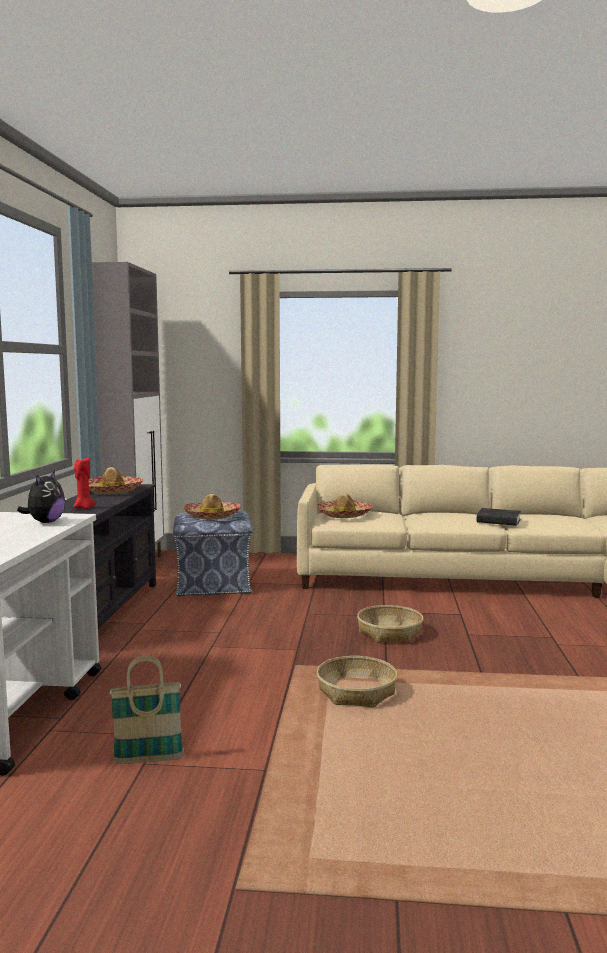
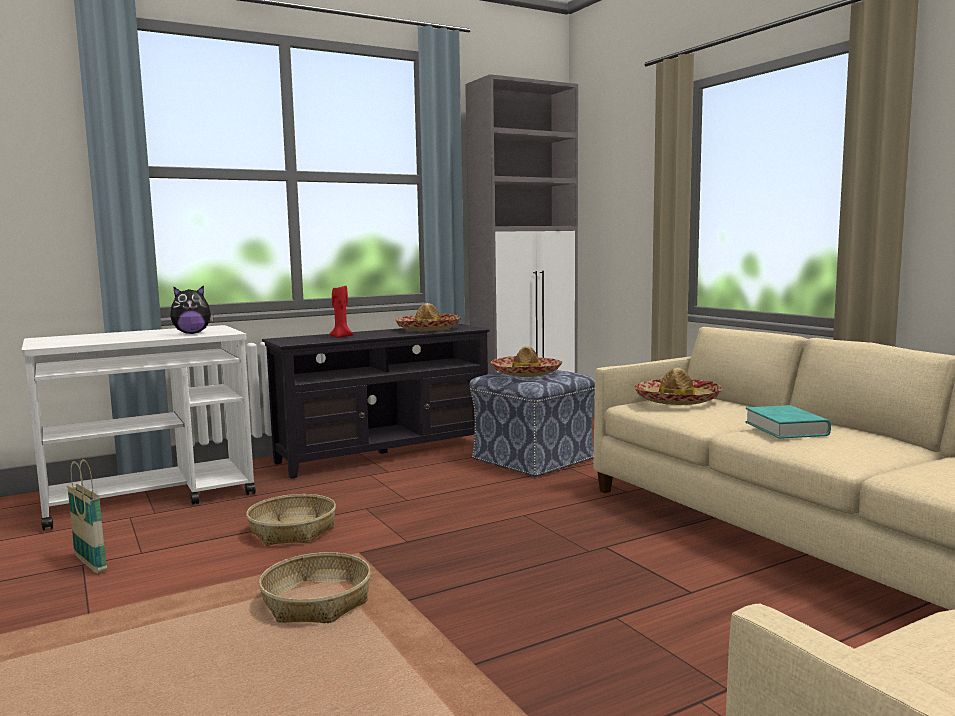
camera: 55 degrees right, 0 degrees up
basket [357,605,423,643] -> basket moved to [246,494,336,546]
black book [477,508,521,526] -> none
none -> turquoise book [745,405,831,439]

